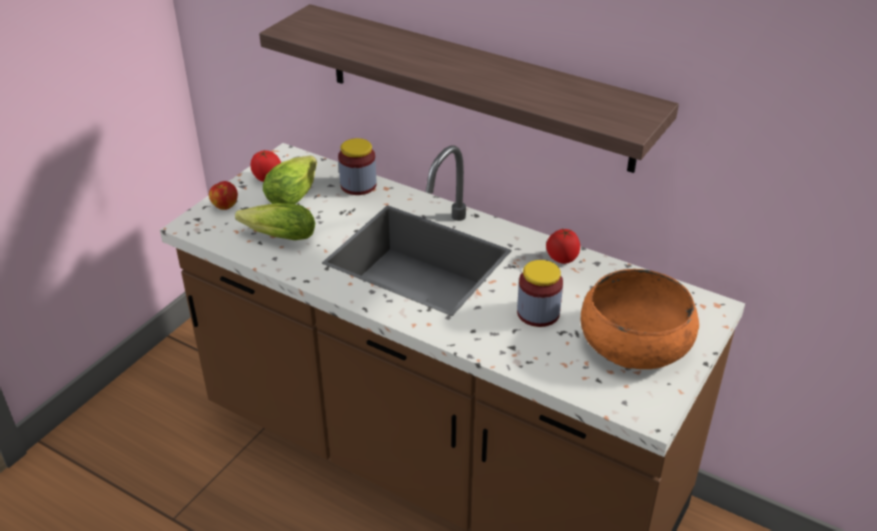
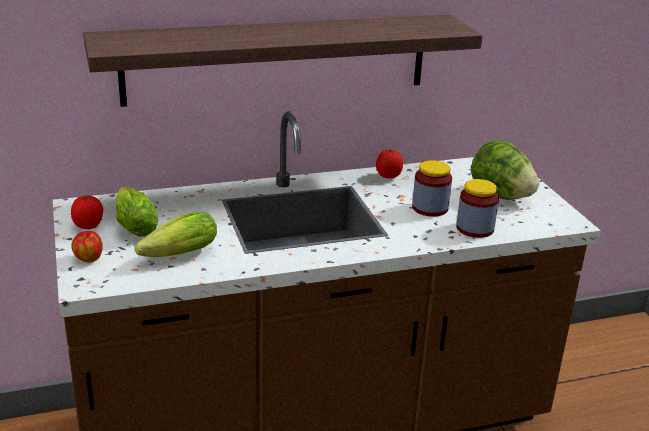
camera: 50 degrees left, 10 degrees down
jar [338,138,377,195] -> jar moved to [456,179,499,238]
orange bowl [581,269,699,369] -> lettuce [471,141,539,200]

